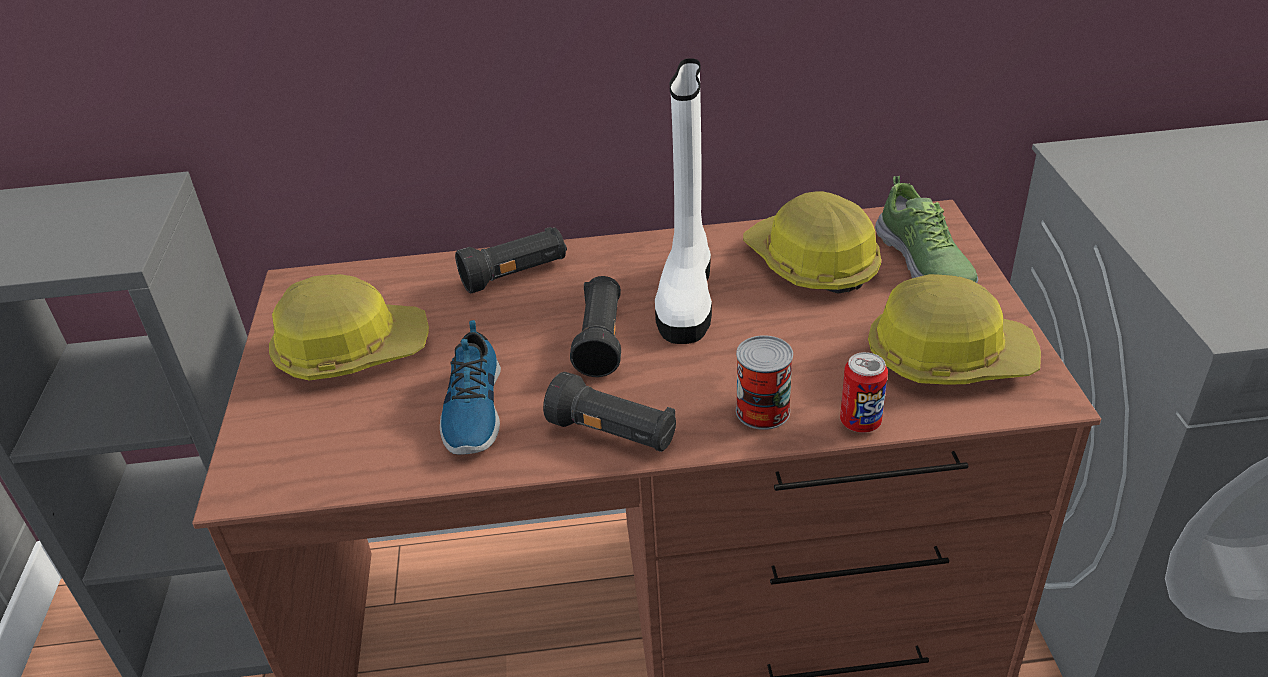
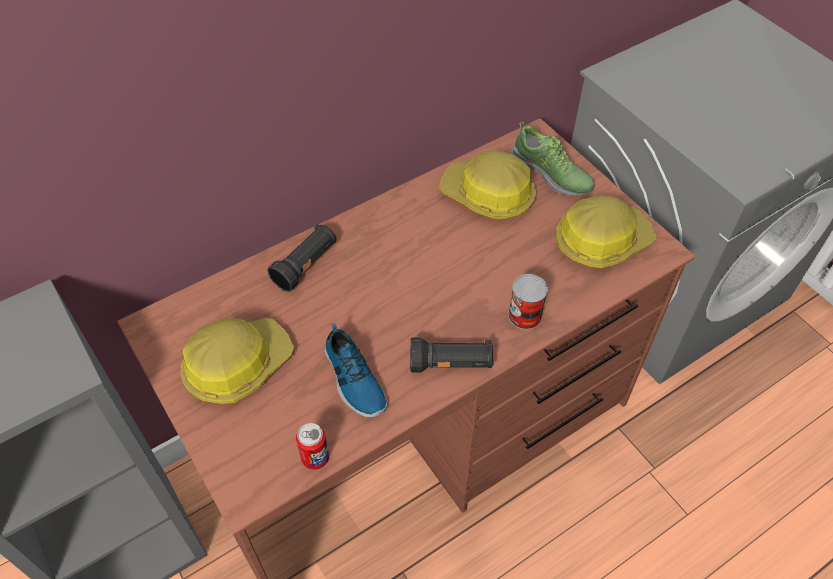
camera: 30 degrees left, 15 degrees up
black flashlight [570,276,621,377] -> none
white boot [655,58,712,344] -> none
can [840,352,888,433] -> can moved to [296,423,329,470]

